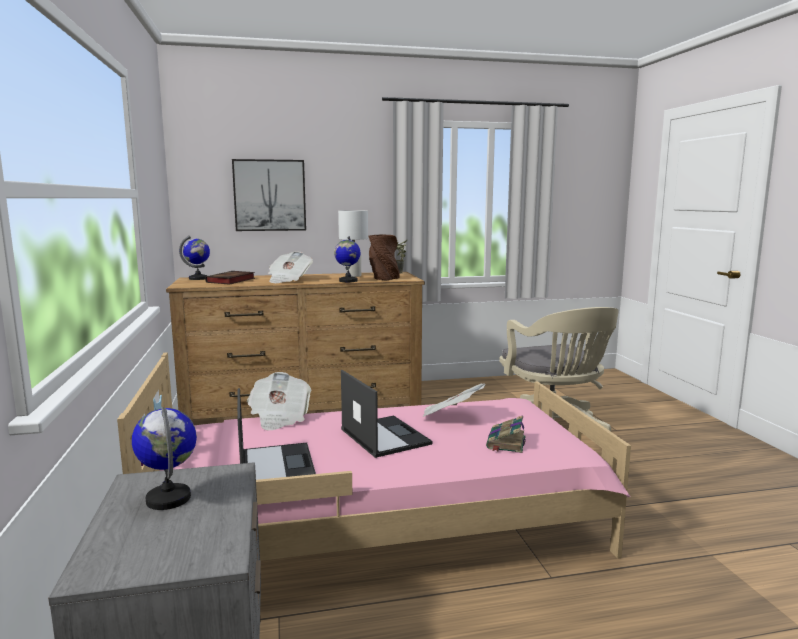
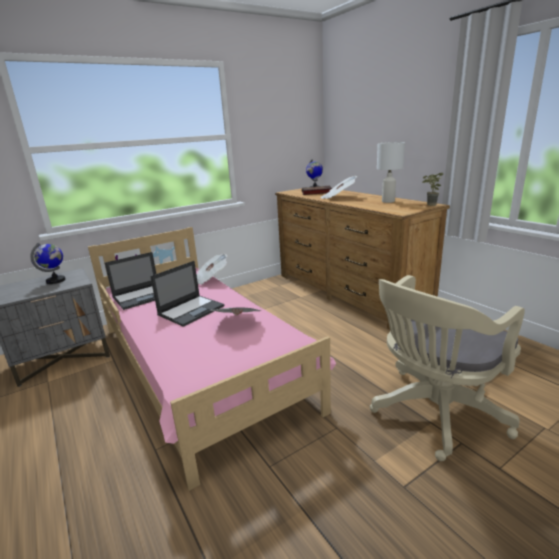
camera: 70 degrees right, 10 degrees up
picture [232,159,306,231] -> none
globe [334,236,360,282] -> none
brown vase [369,235,400,281] -> none
book [486,415,525,453] -> none

